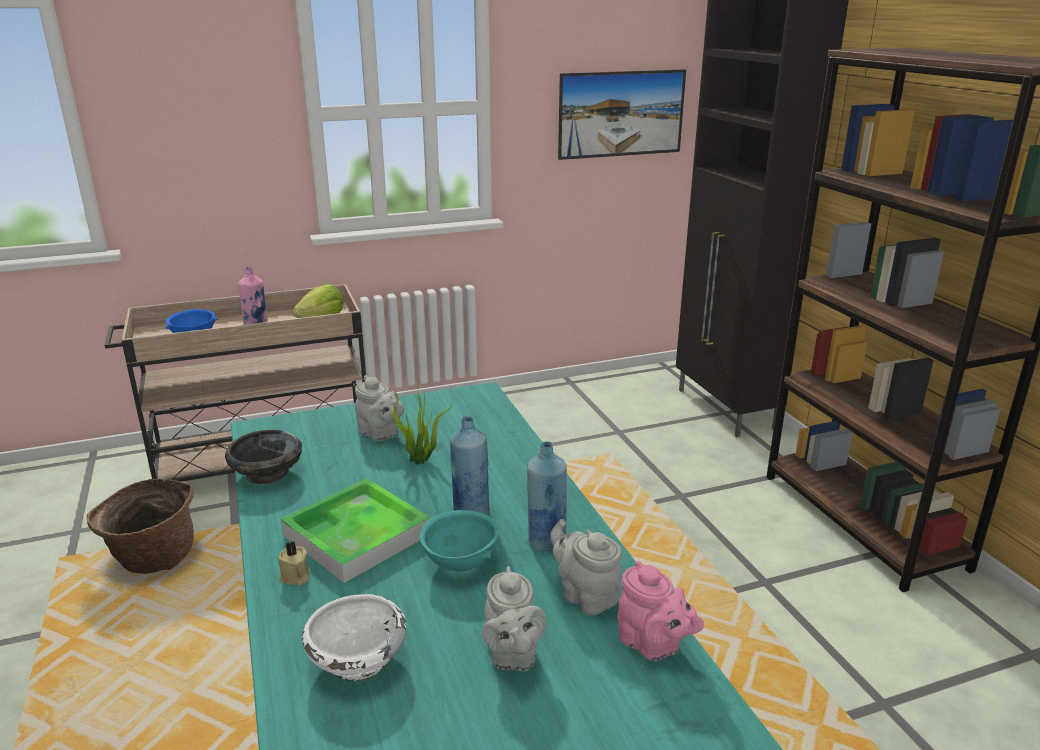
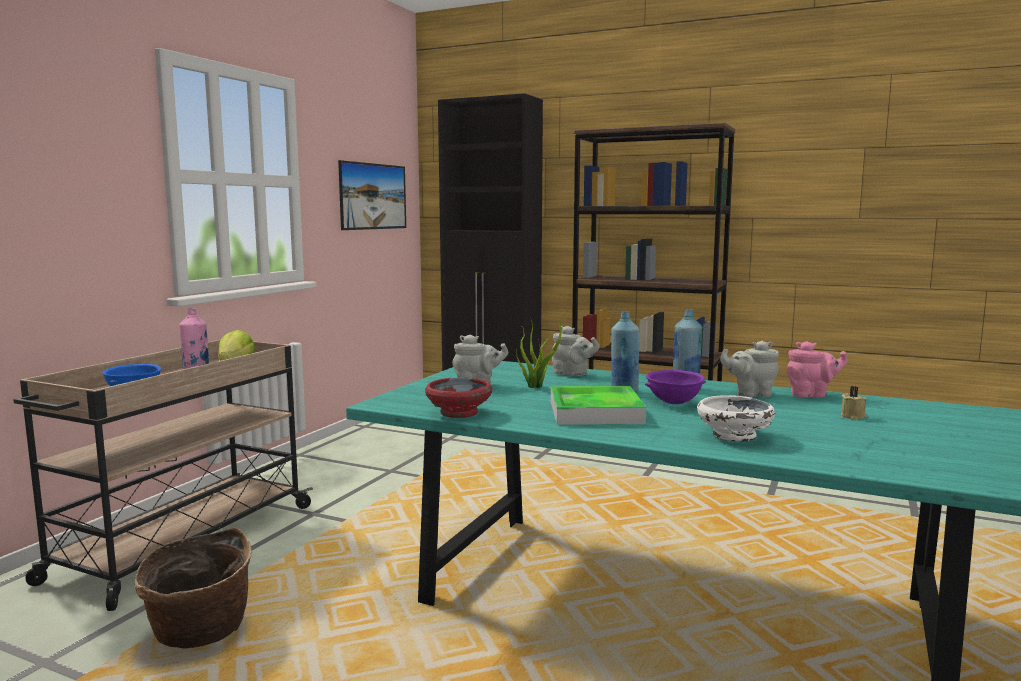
camera: 45 degrees left, 15 degrees down
black bowl [225,430,302,485] -> red bowl [425,378,492,418]
beige candle [278,542,310,586] -> beige candle moved to [841,386,867,420]
turquoise bowl [420,510,499,571] -> purple bowl [645,370,706,404]
grey teapot [482,566,546,671] -> grey teapot moved to [552,326,600,376]

